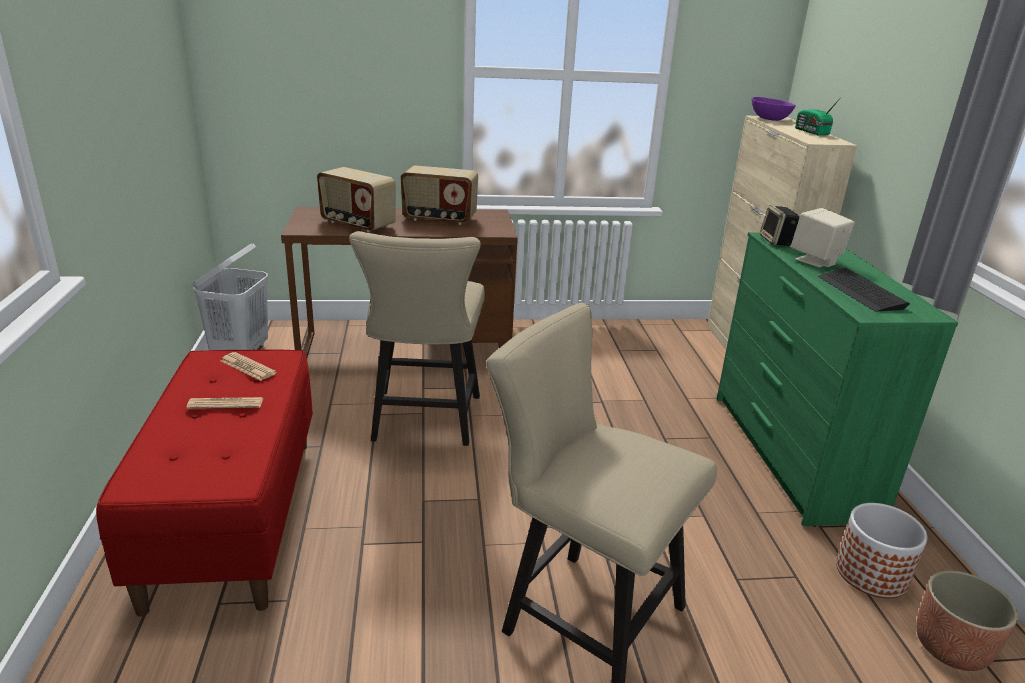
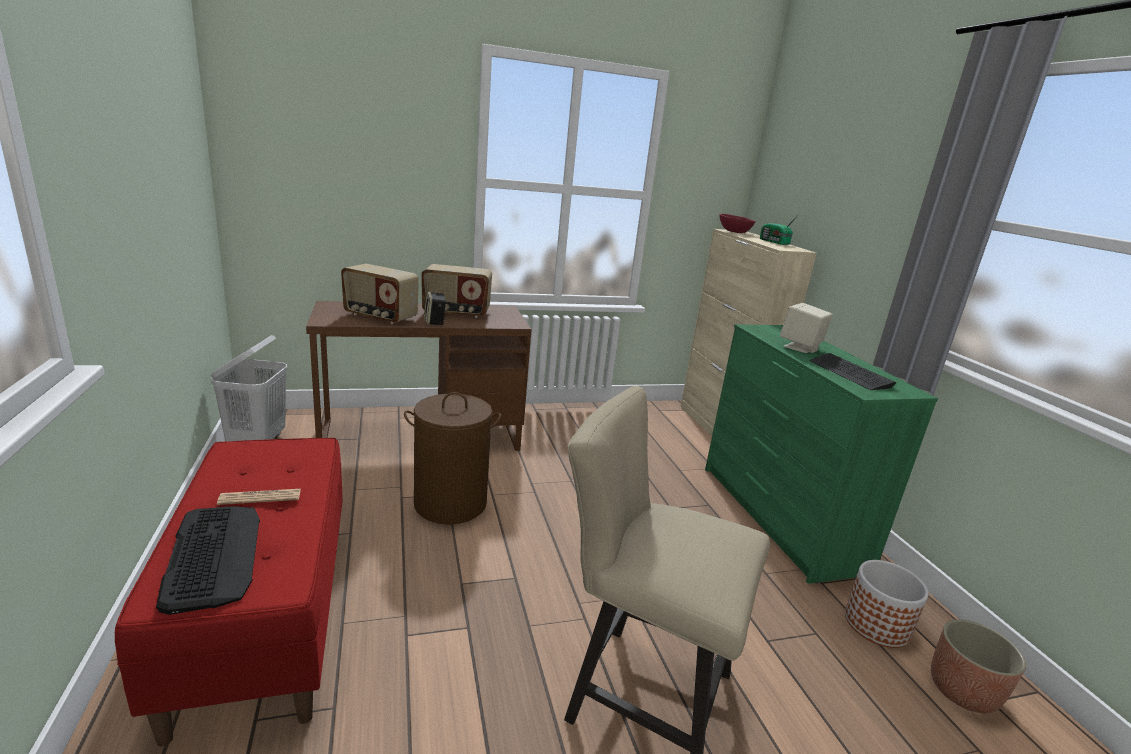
camera: 10 degrees left, 5 degrees down
newspaper [221,352,276,381] -> none
beige chair [349,231,485,446] -> brown laundry basket [404,392,501,524]
purple bowl [751,97,796,121] -> red bowl [720,214,756,233]
speaker [760,205,800,246] -> speaker moved to [424,292,447,325]
none -> keyboard [156,506,260,615]

